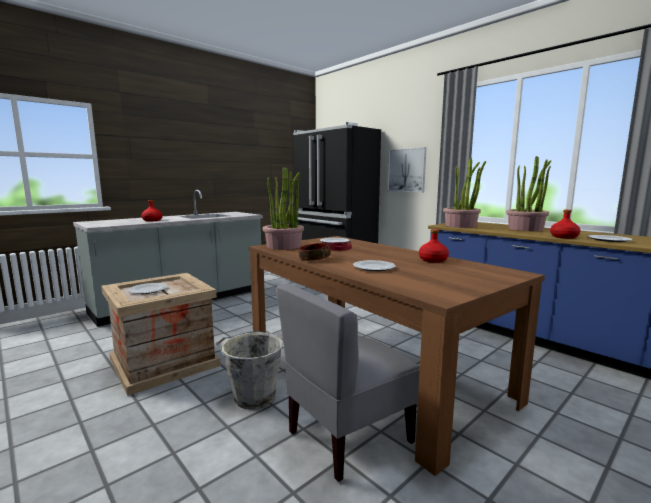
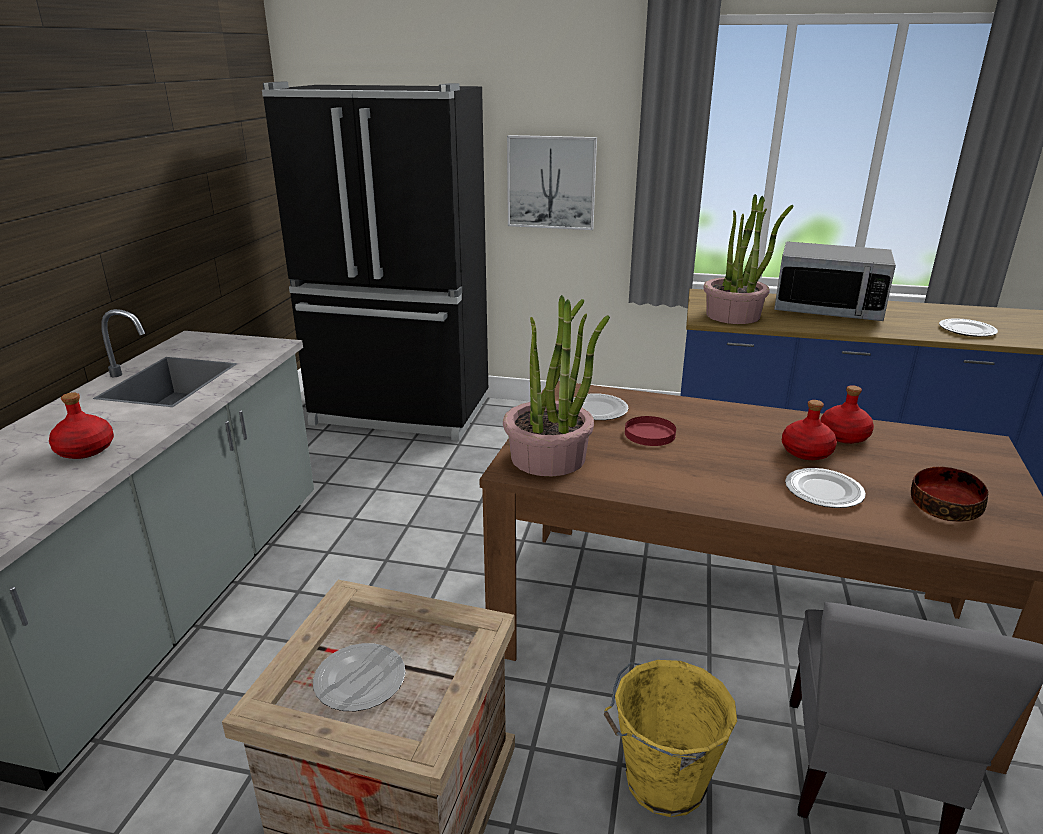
camera: 35 degrees left, 15 degrees up
grey bucket [216,331,283,410] -> yellow bucket [604,660,737,817]
bowl [299,243,331,261] -> bowl moved to [911,467,988,522]
potted plant [506,156,551,231] -> microwave [774,241,896,321]
red bottle [550,210,581,239] -> red bottle moved to [782,400,837,460]

